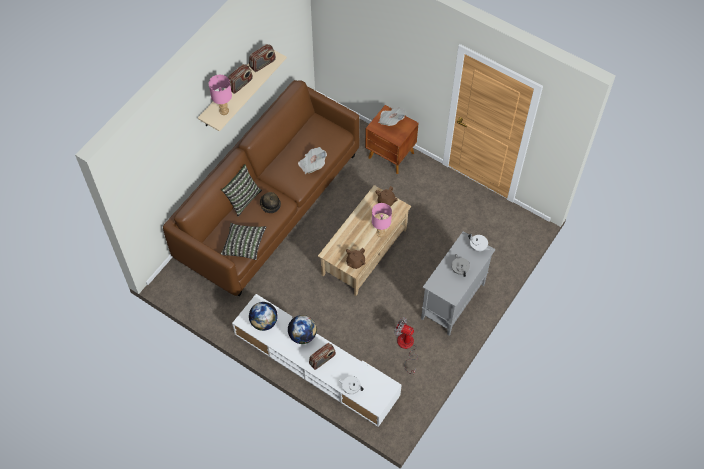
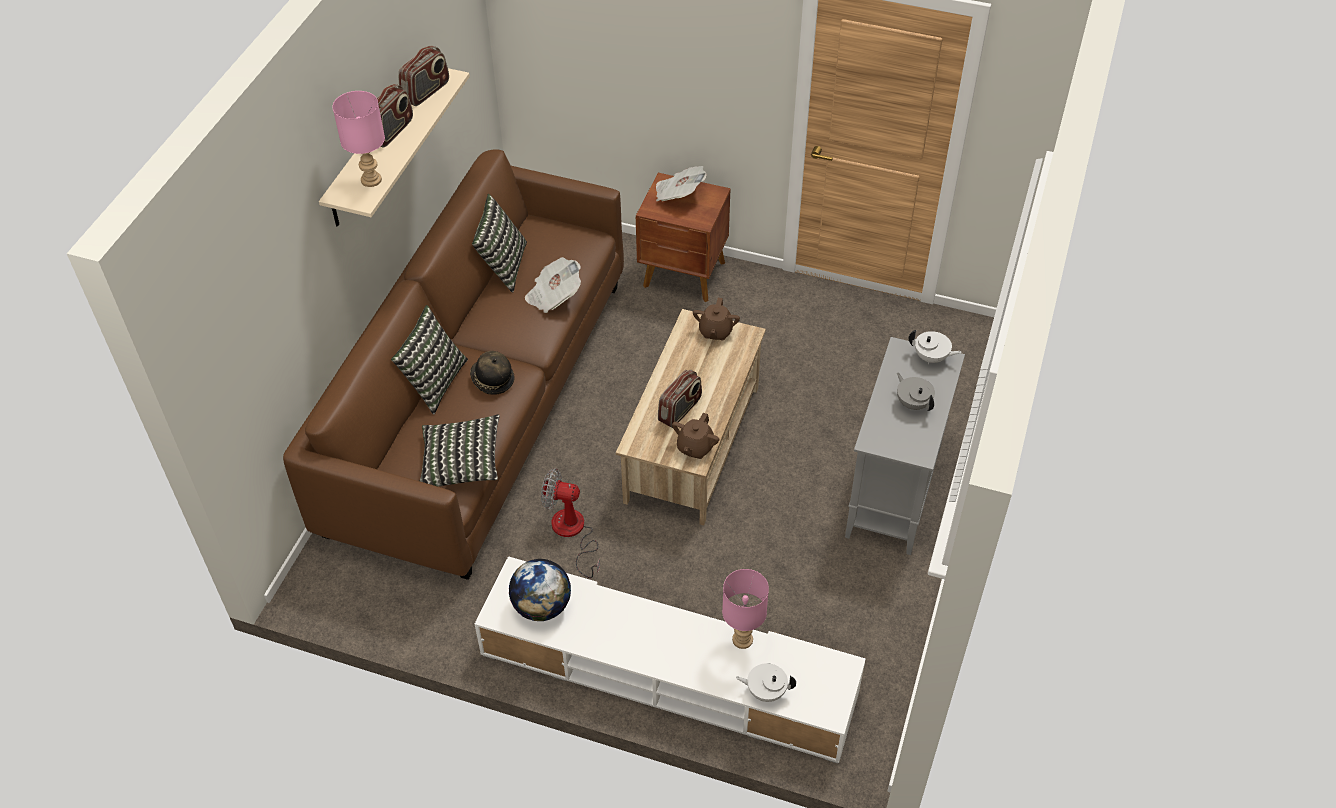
camera: 15 degrees left, 10 degrees down
globe [288,315,317,344] -> none
radio [309,343,336,370] -> radio moved to [658,370,702,428]
pink table lamp [372,203,392,237] -> pink table lamp moved to [722,569,769,649]
fan [394,318,418,374] -> fan moved to [541,468,600,578]
none -> pillow [472,194,527,292]

